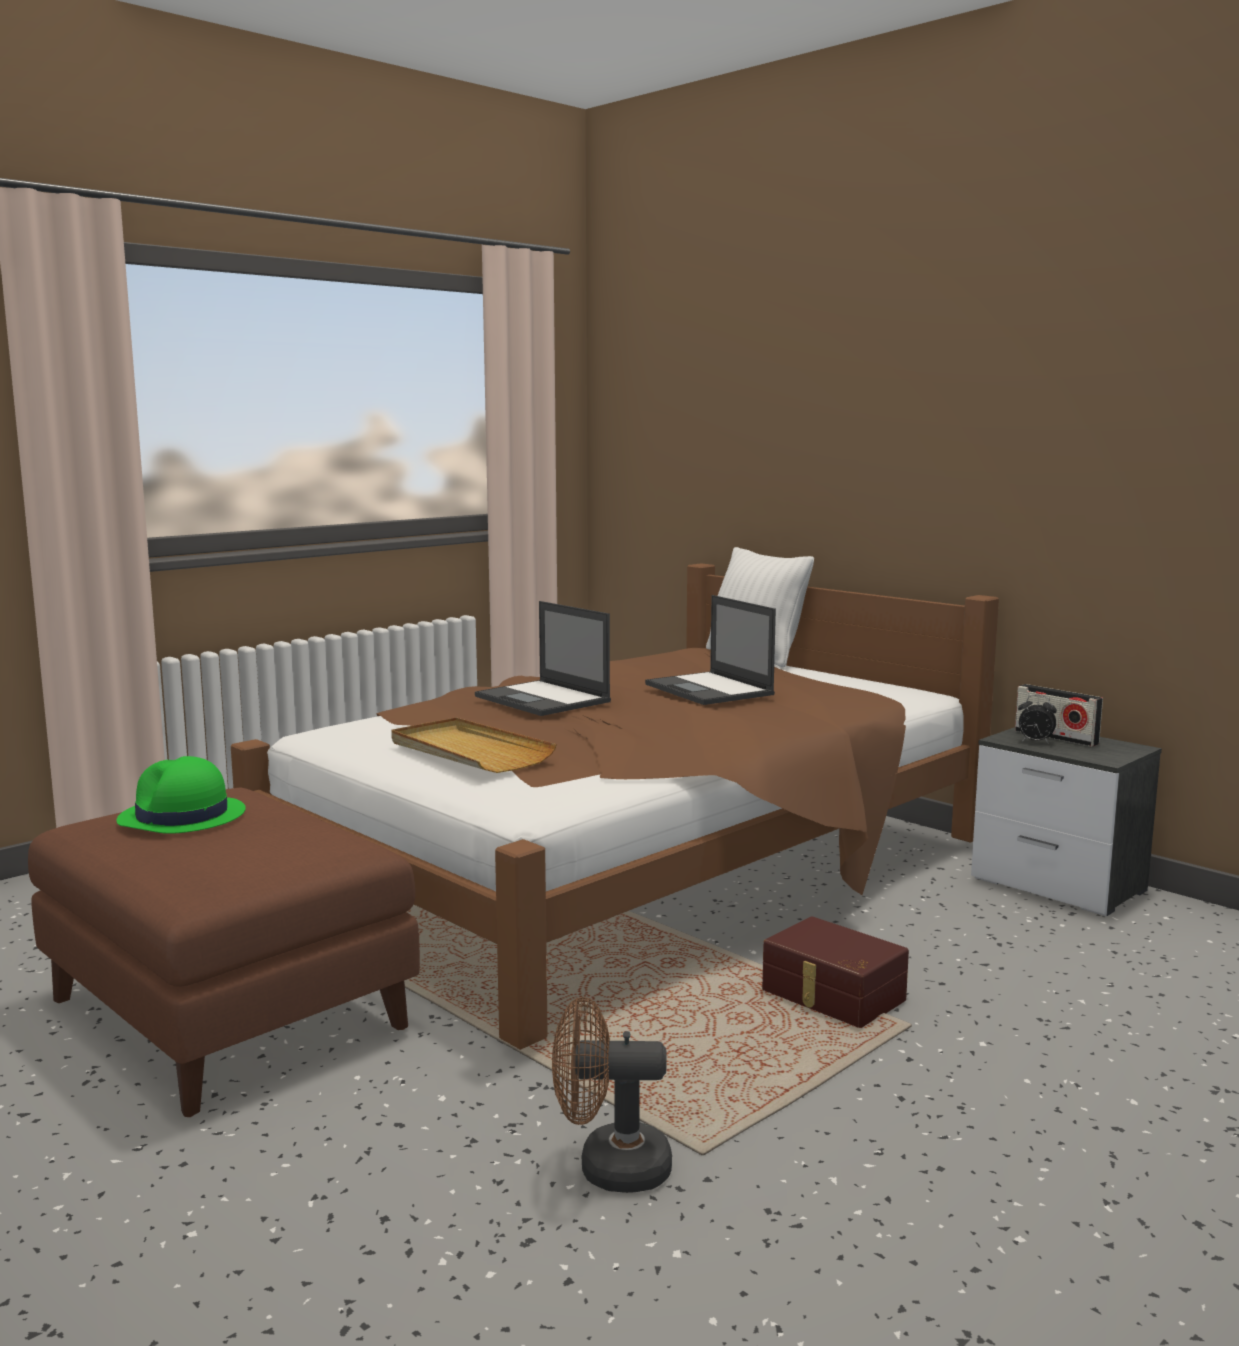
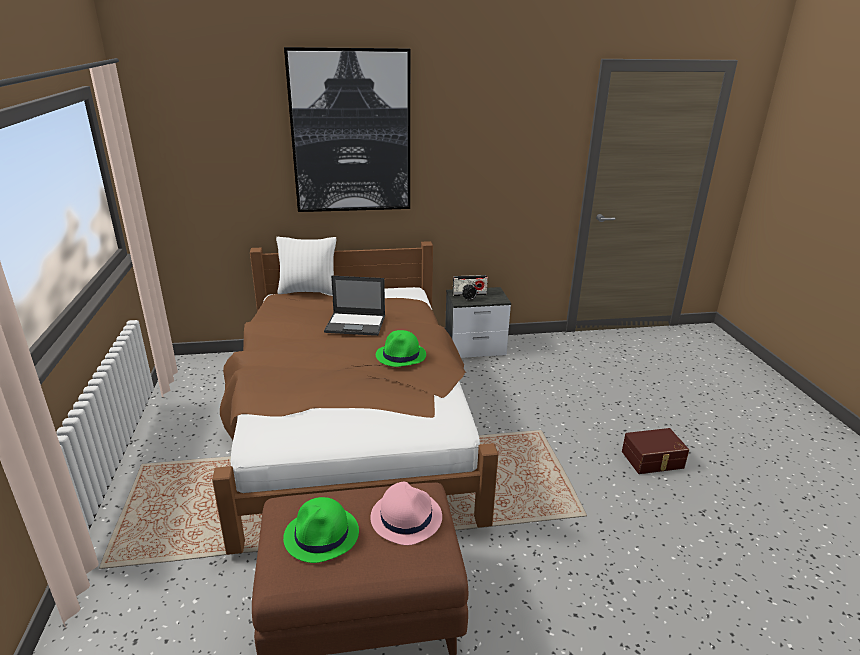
camera: 55 degrees left, 15 degrees up
beige tray [391,717,557,773] -> none
laptop [475,601,611,716] -> none
brown fan [552,997,672,1193] -> none
brown storage box [762,916,909,1028] -> brown storage box moved to [622,428,689,474]
none -> picture [284,47,410,212]
none -> pink hat [370,482,442,545]
none -> green hat [376,330,426,367]

